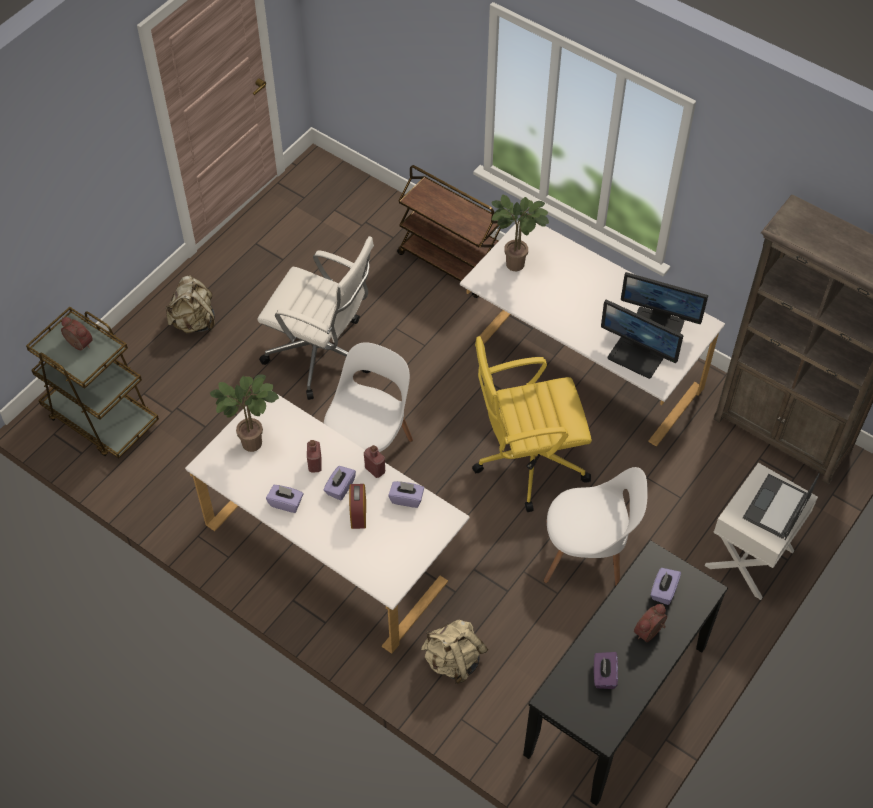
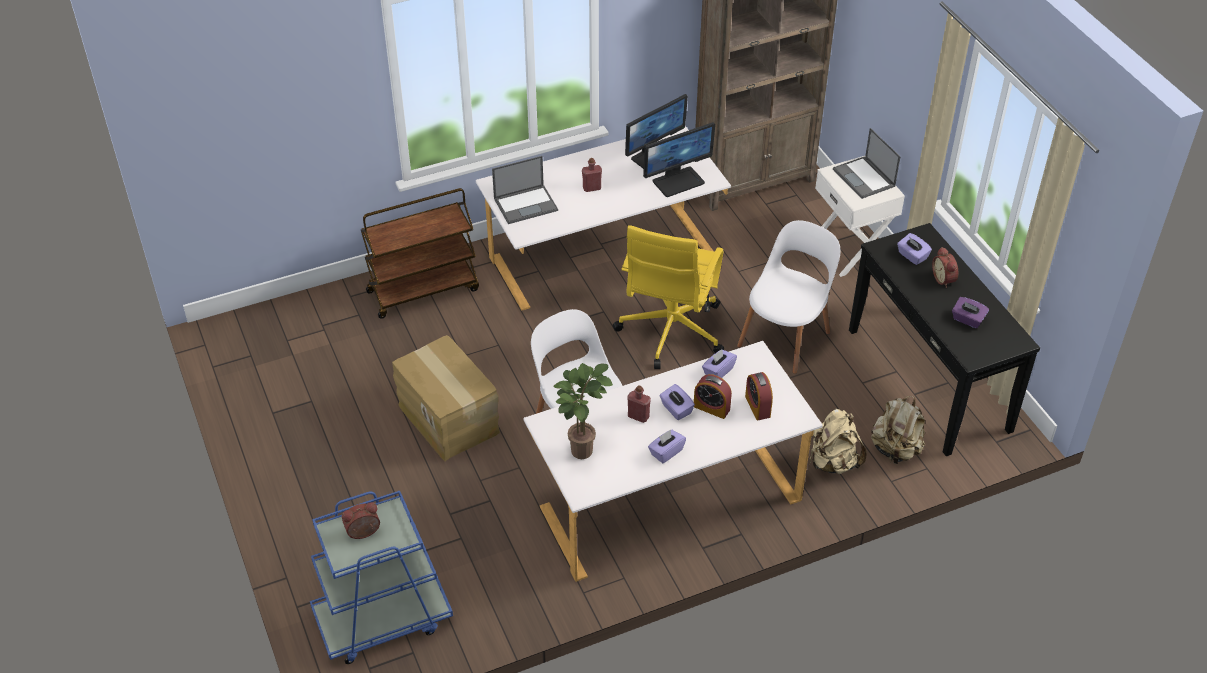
camera: 60 degrees left, 10 degrees down
brown cart [26,307,159,459] -> blue cart [310,491,453,664]
beige backpack [165,275,215,334] -> beige backpack moved to [871,396,925,464]
white office chair [257,236,374,400] -> cardboard box [392,335,500,461]
red bottle [364,445,385,478] -> red bottle moved to [582,158,602,192]
potted plant [492,195,549,271] -> laptop [492,156,558,224]
none -> alarm clock [745,372,773,420]

